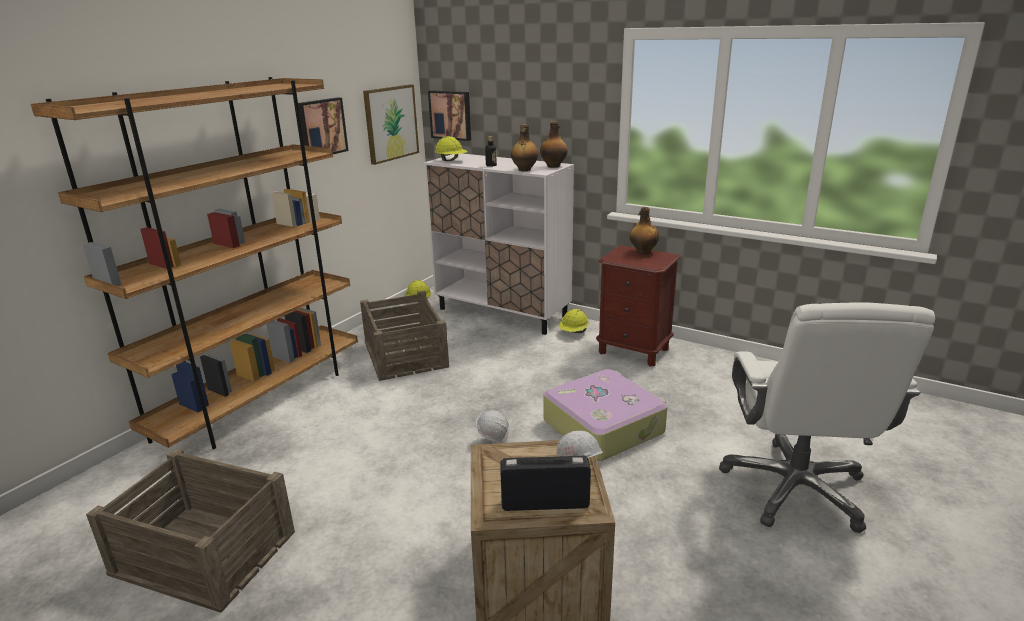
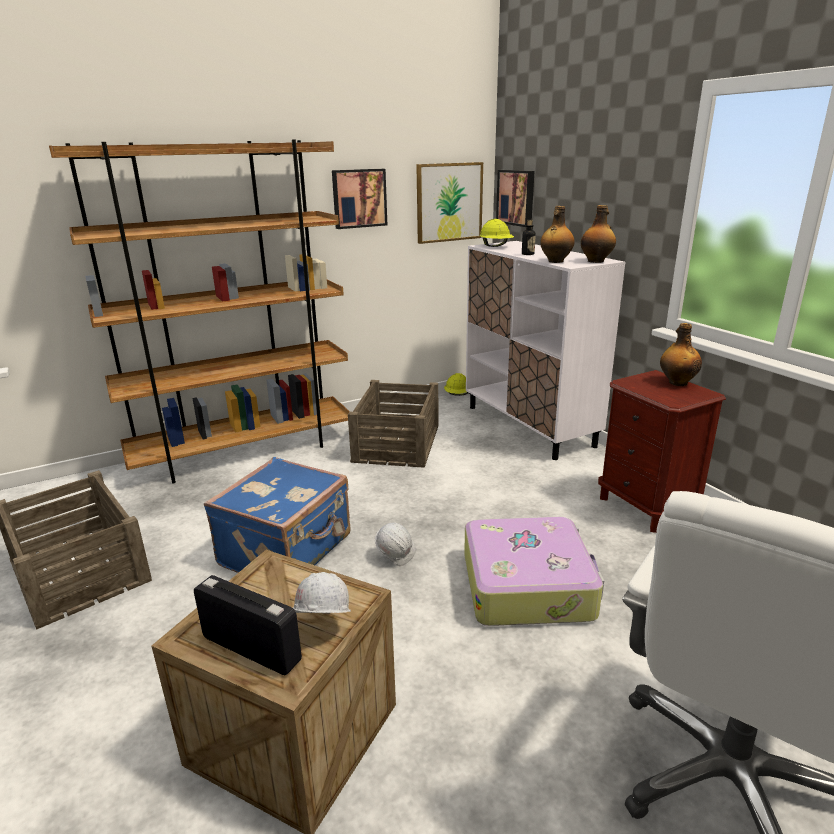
camera: 30 degrees right, 0 degrees up
yellow hard hat [559,309,589,333] -> none
none -> blue suitcase [204,457,351,573]

